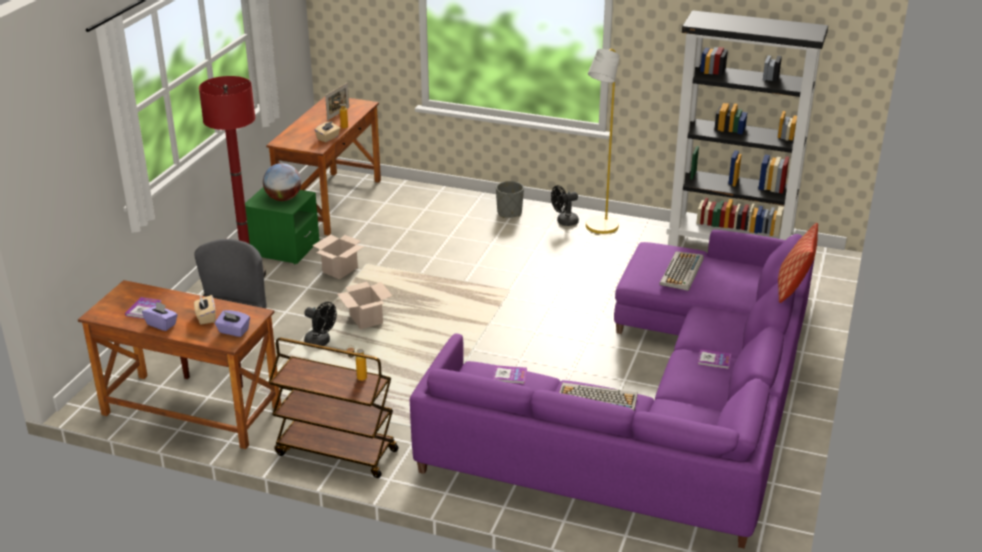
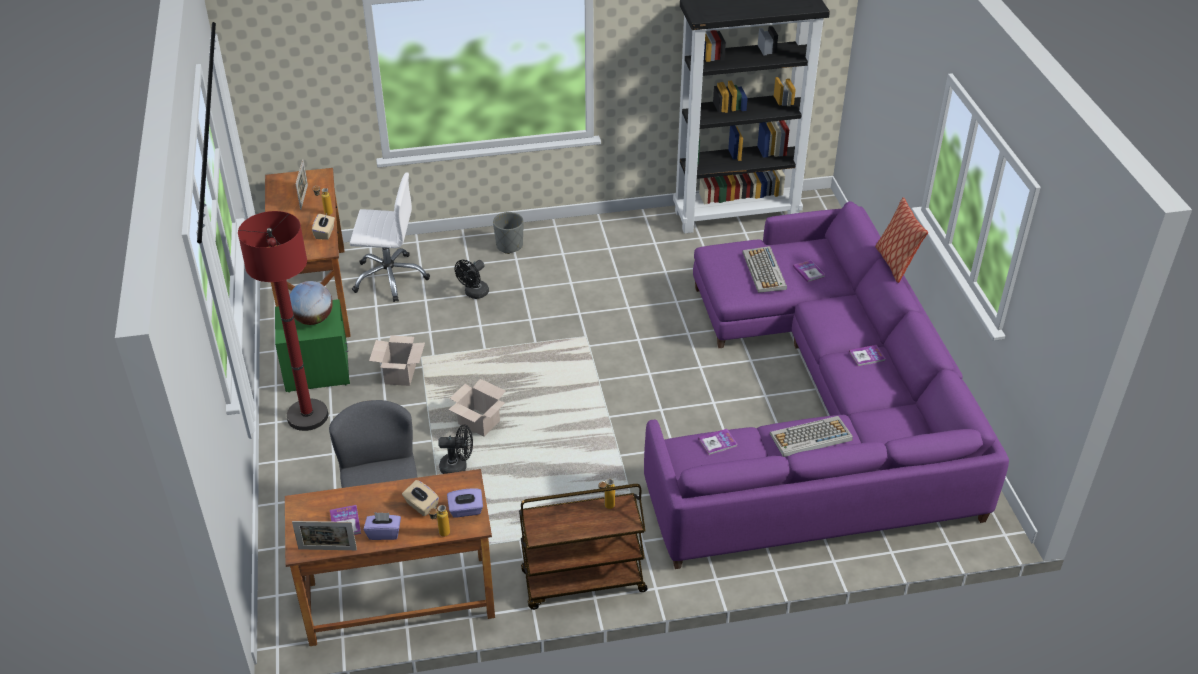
camera: 30 degrees left, 10 degrees up
black fan [551,185,579,226] -> black fan moved to [454,260,489,299]
yellow floor lamp [586,49,620,234] -> none
none -> picture frame [292,521,357,550]
none -> white office chair [350,172,430,302]
none -> bottle [429,505,450,537]
none -> book [793,260,825,283]

